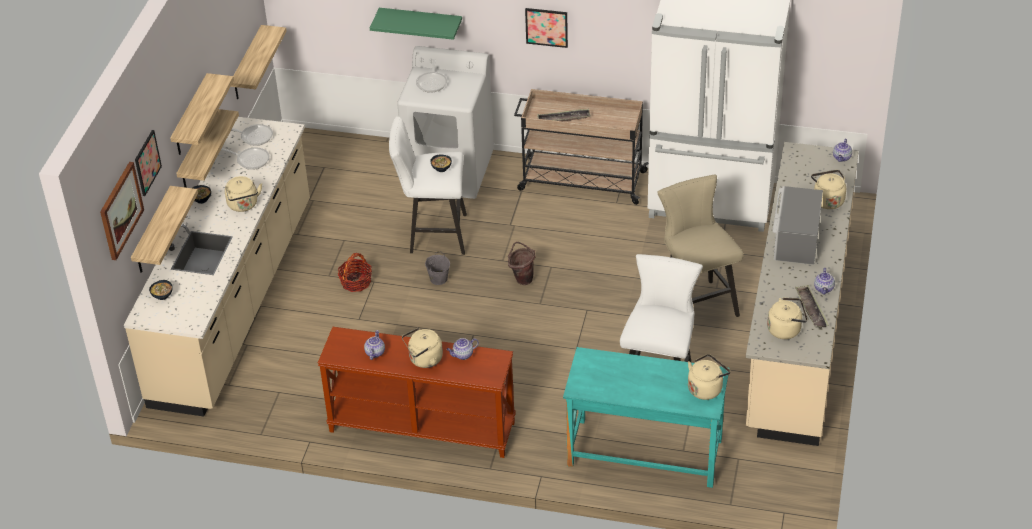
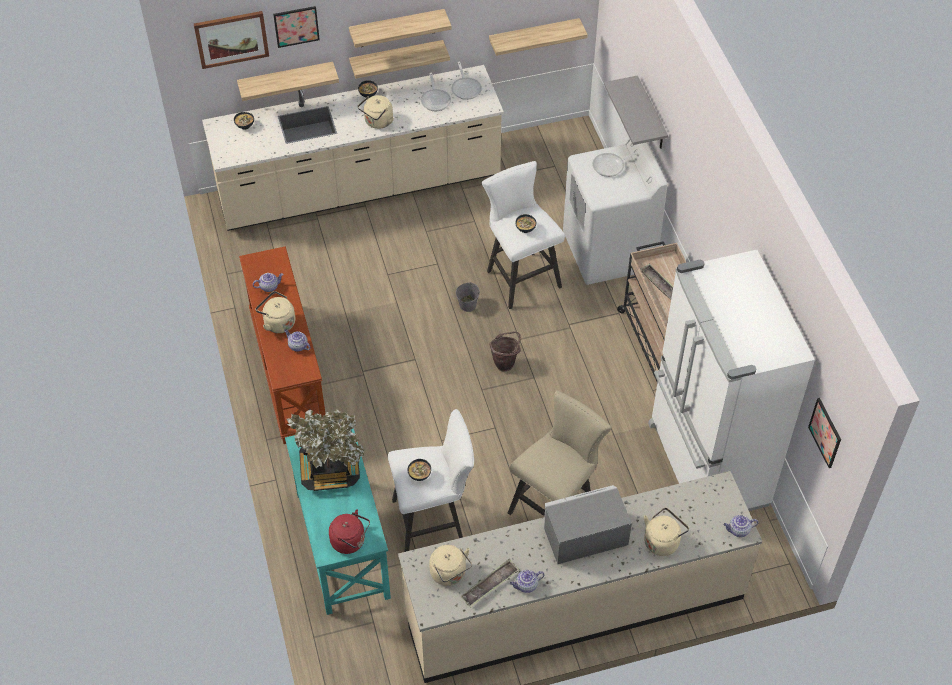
camera: 60 degrees right, 10 degrees up
basket [338,253,372,292] -> none
green shelf [370,8,462,40] -> grey shelf [604,75,668,149]
picture [525,8,568,48] -> picture moved to [808,398,841,468]
beige kettle [688,354,730,400] -> red kettle [329,509,370,554]
none -> potted plant [287,409,364,491]
none -> bowl [408,459,431,481]

